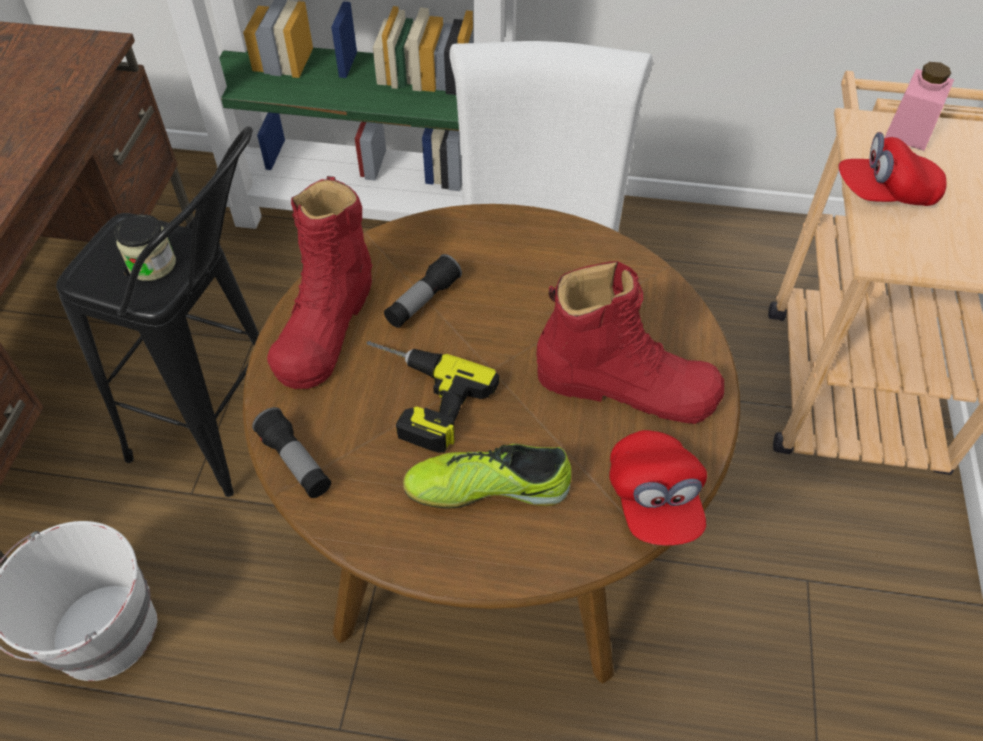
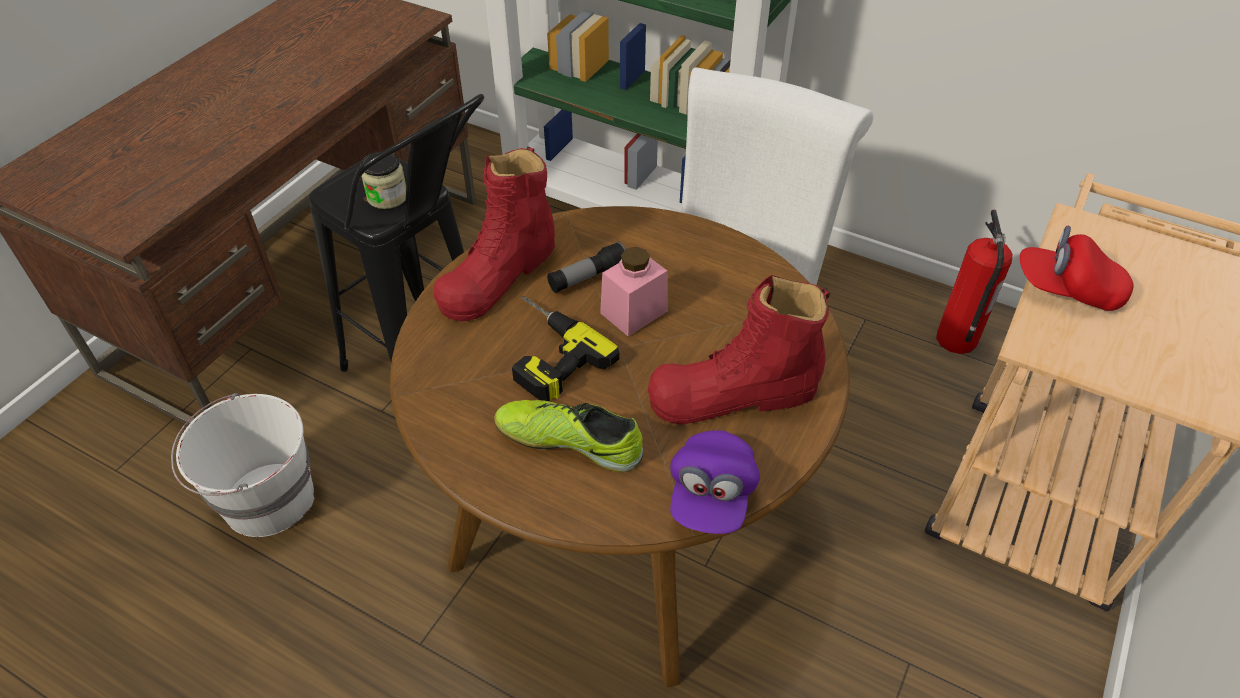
camera: 20 degrees right, 5 degrees down
flashlight [252,407,331,498] -> none
red boot [536,261,724,424] -> red boot turned 135 degrees clockwise [648,275,830,425]
red cap [609,430,707,546] -> purple cap [670,430,760,534]
pink jar [885,62,954,151] -> pink jar moved to [600,247,668,337]
none -> fire extinguisher [936,210,1012,354]

